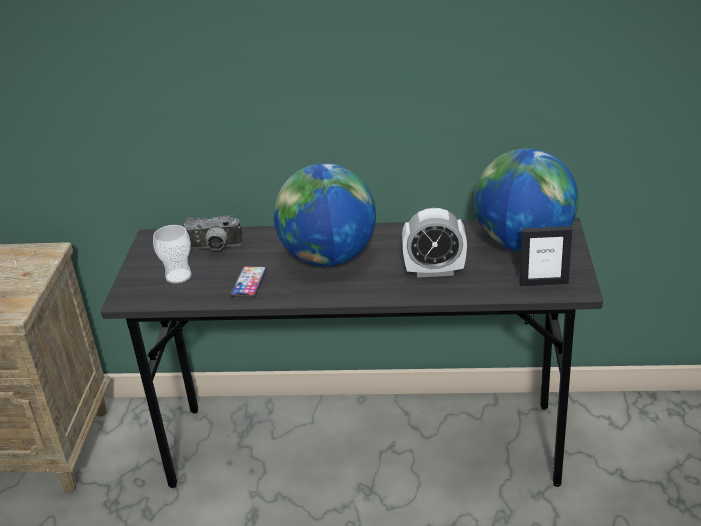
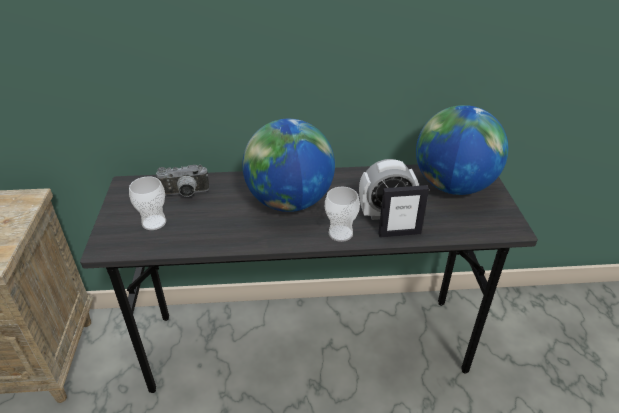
camera: 10 degrees left, 5 degrees up
phone [230,266,267,298] -> none
picture frame [519,226,572,286] -> picture frame moved to [378,185,429,237]
none -> cup [325,187,360,242]

